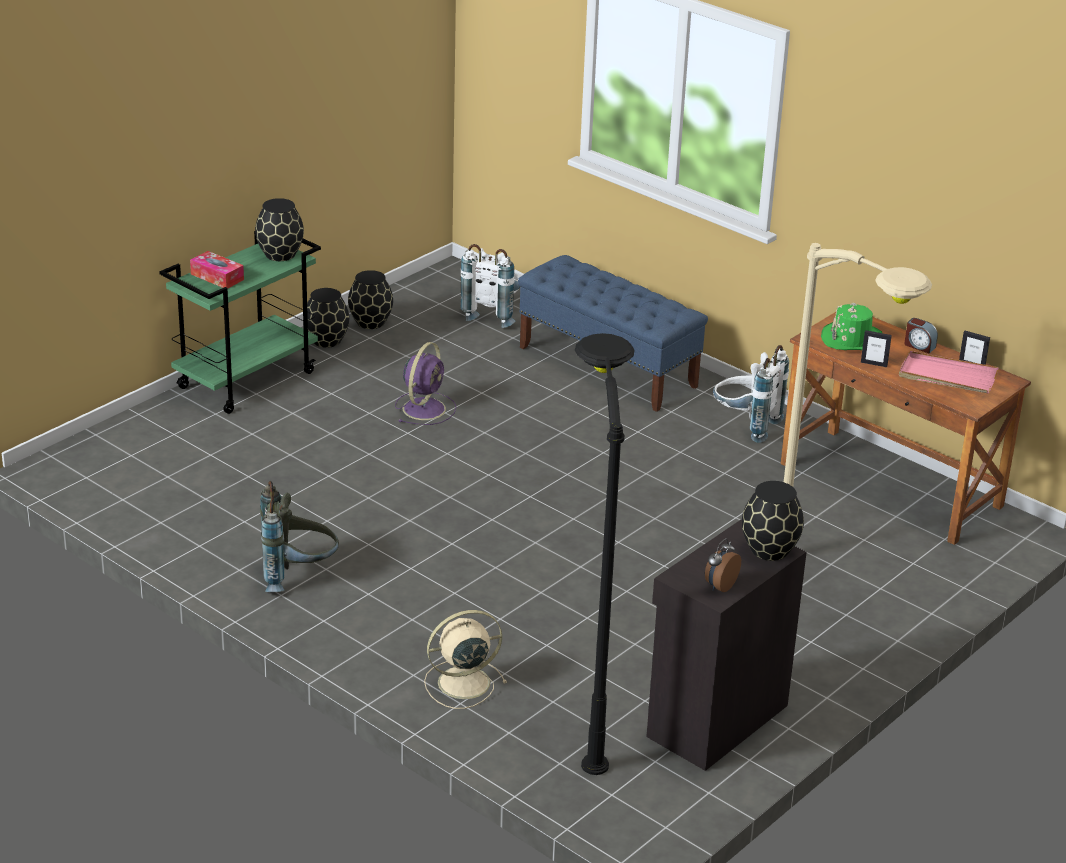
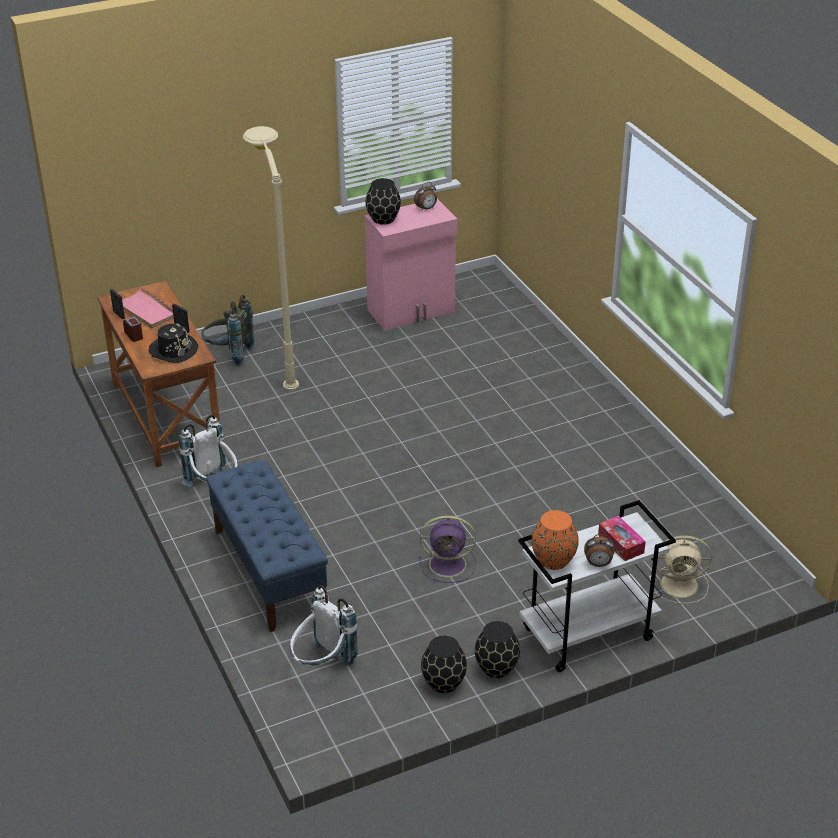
camera: 155 degrees left, 5 degrees up
green cart [159,231,321,414] -> white cart [518,500,676,672]
black vase [255,198,304,261] -> orange vase [531,510,579,570]
grey backpack [260,481,339,592] -> grey backpack moved to [201,295,256,366]
purple fan [395,342,456,425] -> purple fan turned 135 degrees counterclockwise [419,516,476,583]
beige fan [424,610,507,709] -> beige fan moved to [649,536,712,604]
black floor lamp [575,333,635,775] -> none
black cabinet [646,520,807,771] -> pink cabinet [365,199,457,331]
green hat [821,302,882,350] -> black hat [149,324,198,363]
none -> alarm clock [584,534,615,567]

